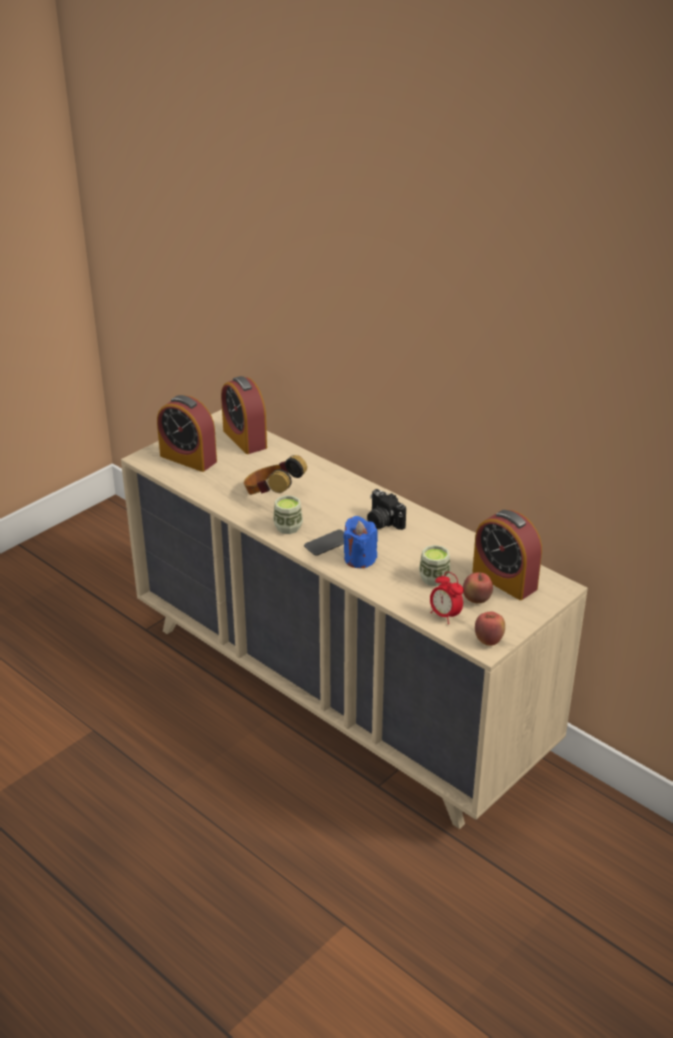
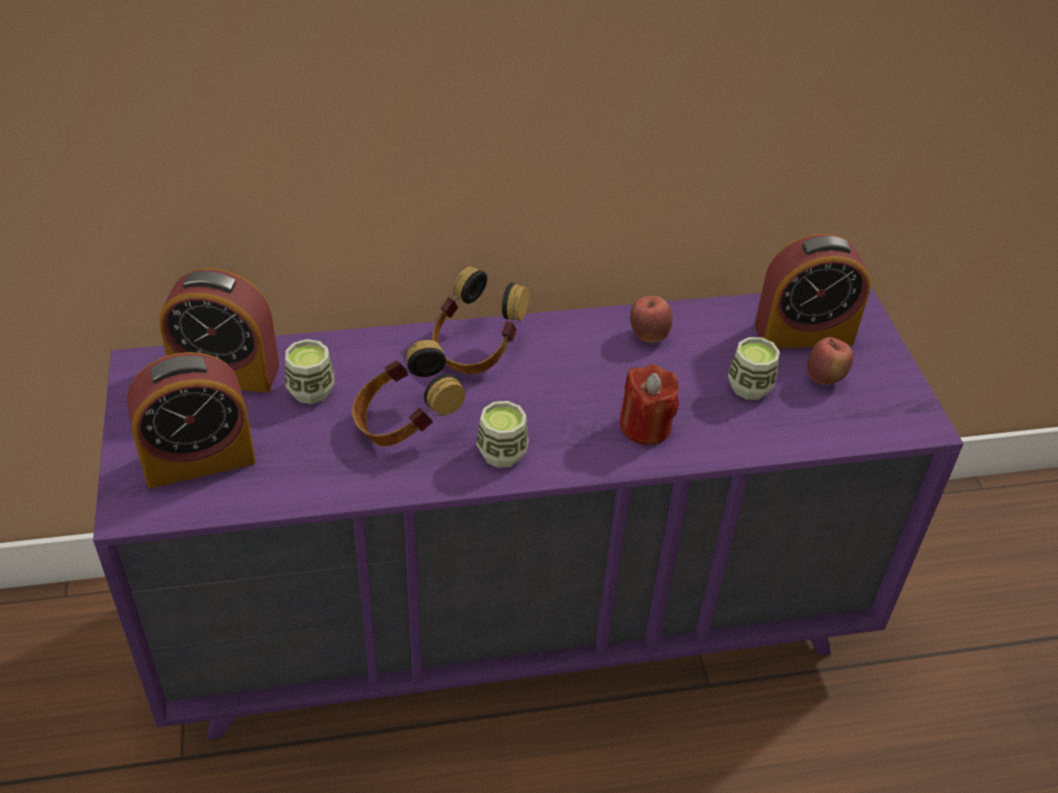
camera: 55 degrees left, 10 degrees up
beige dresser [121,409,588,829] -> purple dresser [93,285,964,739]
phone [304,529,344,556] -> none
blue candle [343,516,378,568] -> red candle [620,364,679,445]
camera [367,489,406,530] -> none
alarm clock [430,572,464,624] -> none
apple [475,612,505,646] -> apple moved to [630,296,673,342]
none -> cup [285,339,334,404]
none -> headphones [432,266,529,374]

